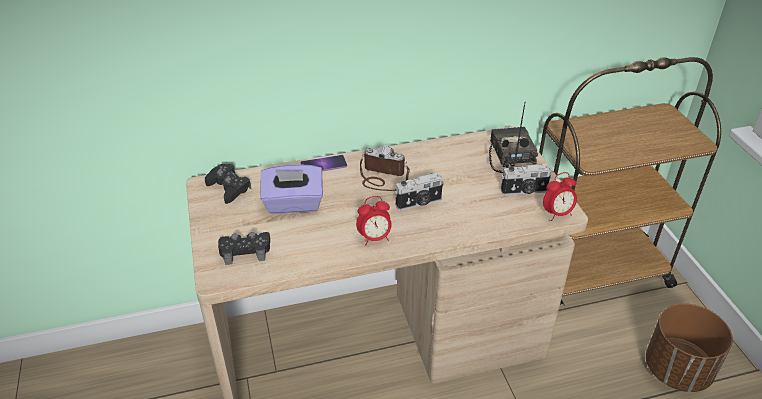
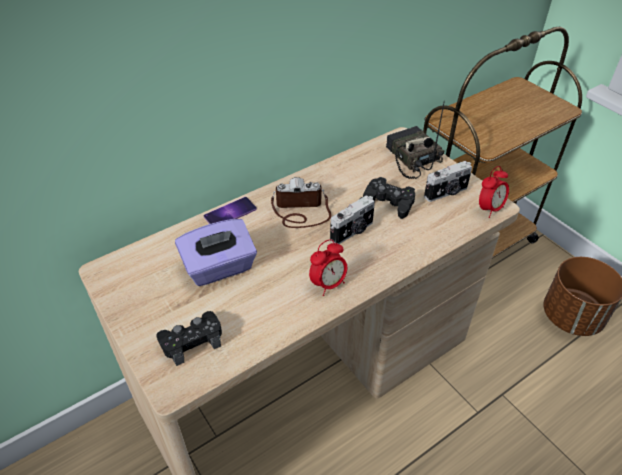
camera: 20 degrees left, 5 degrees up
black game controller [205,164,251,204] -> black game controller moved to [363,177,415,219]

